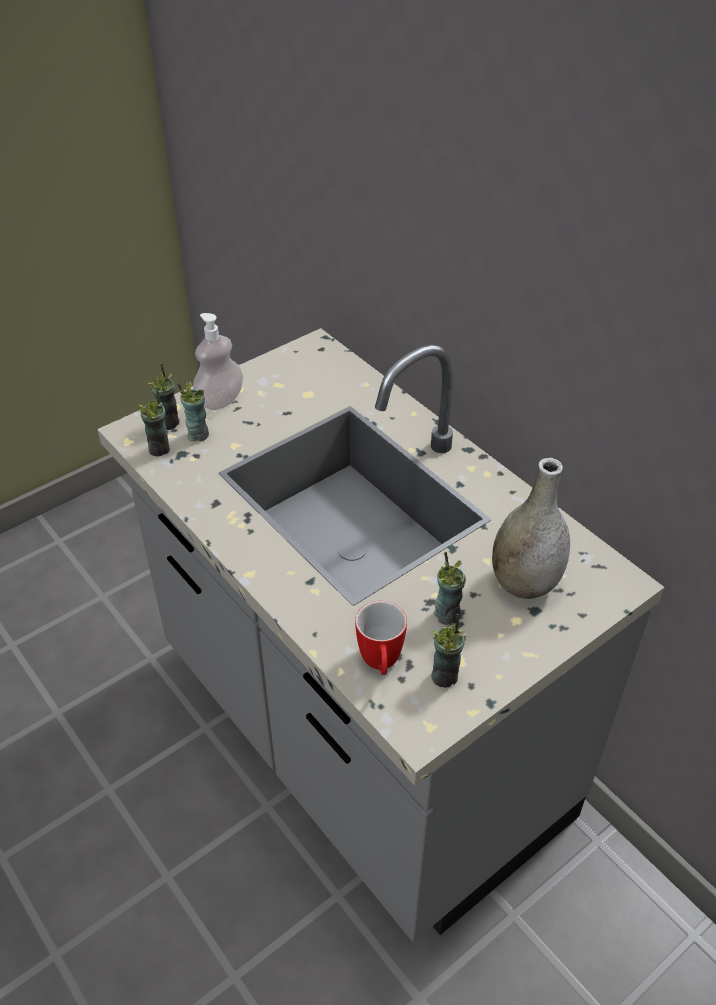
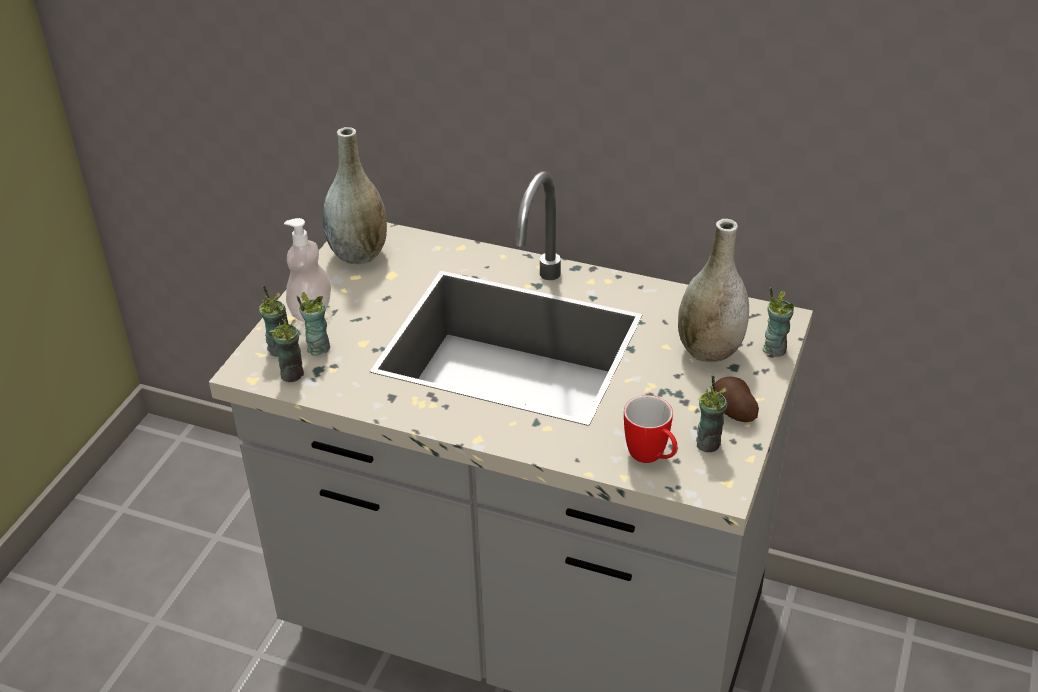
camera: 30 degrees left, 5 degrees down
cup [434,552,466,625] -> cup moved to [763,287,795,357]
none -> grey vase [323,127,387,264]
none -> potato [715,377,759,422]

